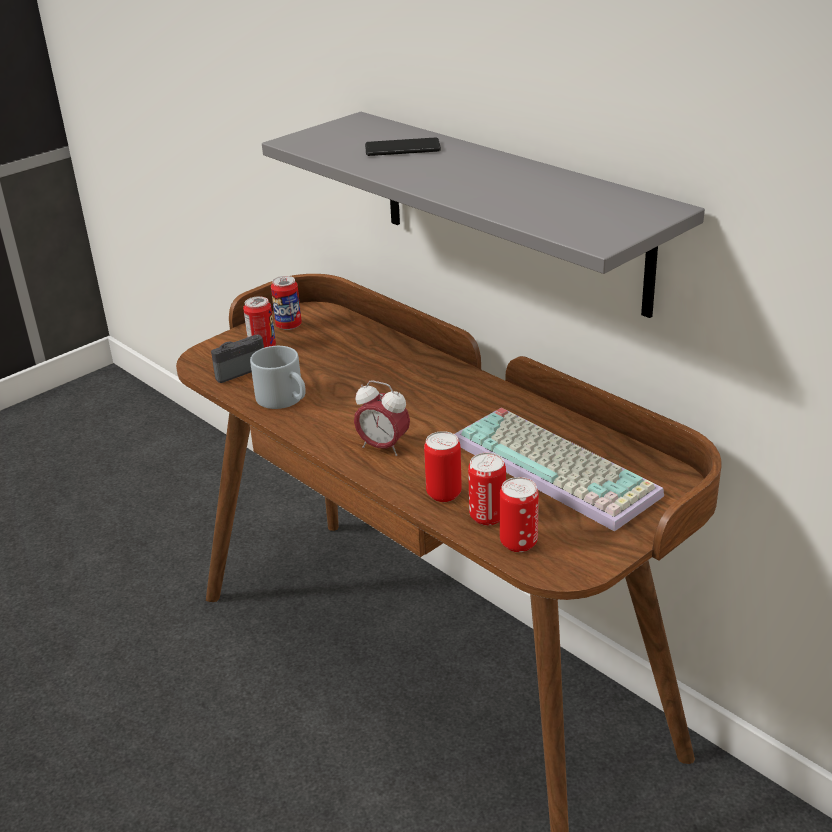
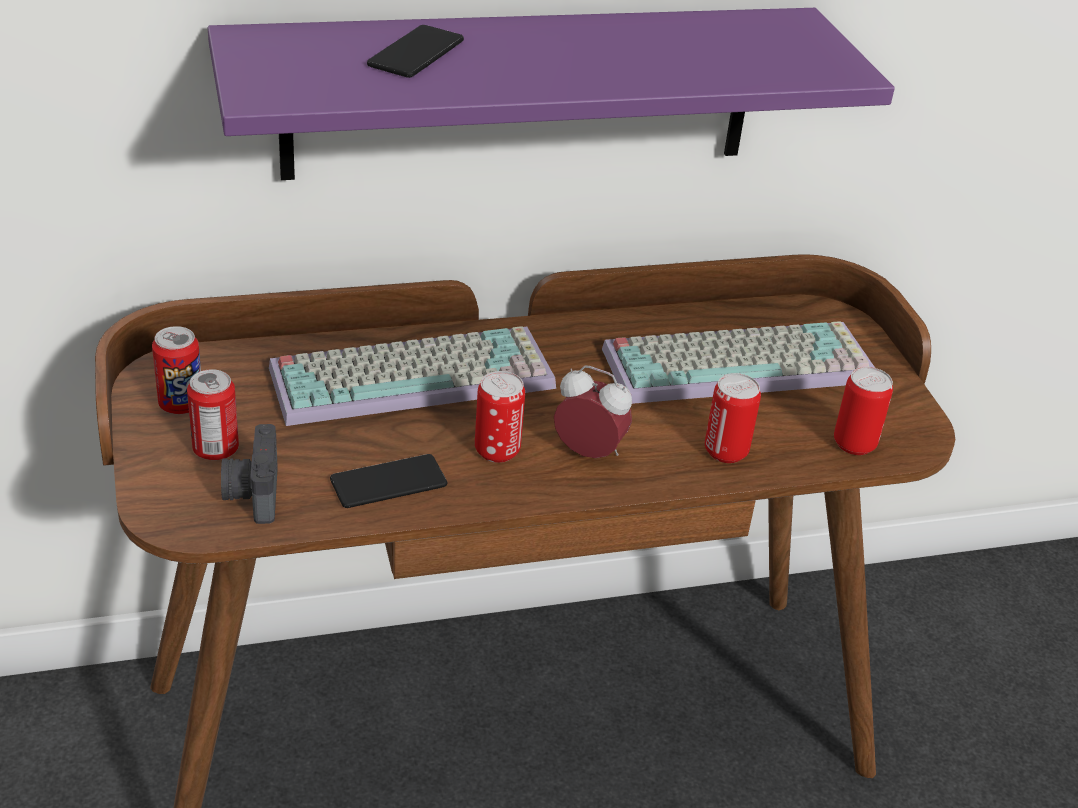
camera: 65 degrees left, 5 degrees up
grey mug [250,346,306,409] -> phone [330,454,447,508]
grey shelf [262,112,705,318] -> purple shelf [208,8,895,180]
alarm clock [354,380,410,456] -> alarm clock turned 120 degrees counterclockwise [554,365,632,458]
can [468,453,506,525] -> can moved to [475,371,525,463]
none -> keyboard [269,326,556,426]

